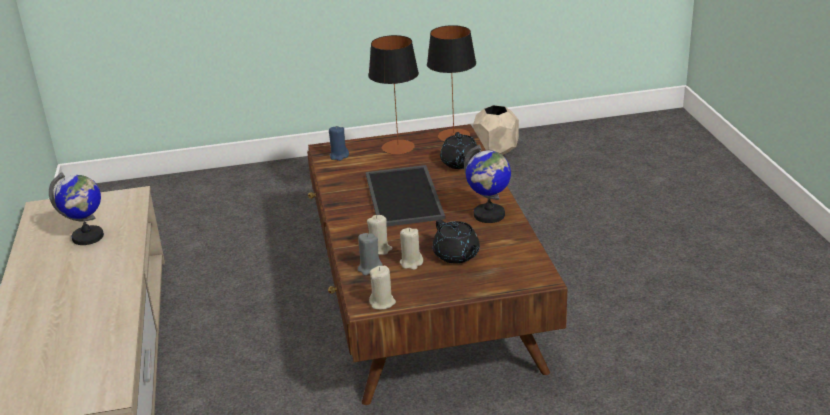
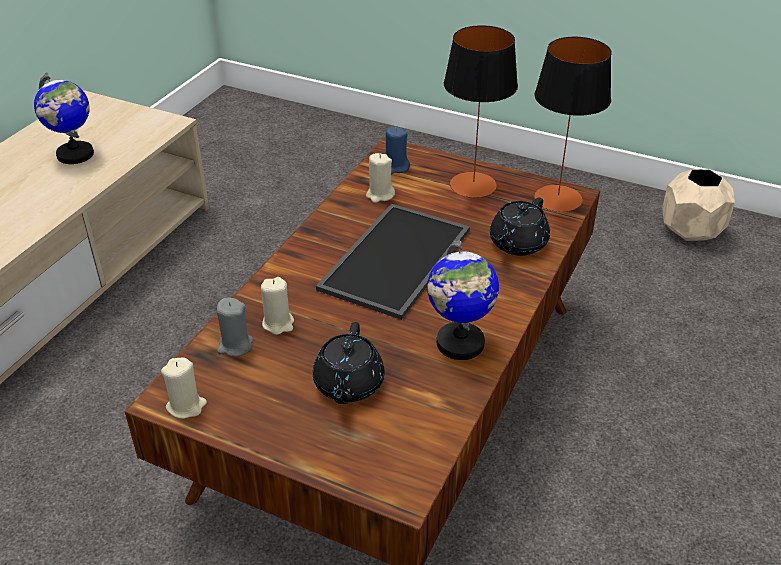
camera: 35 degrees right, 10 degrees up
beige candle [400,228,423,270] -> beige candle moved to [366,153,395,203]

